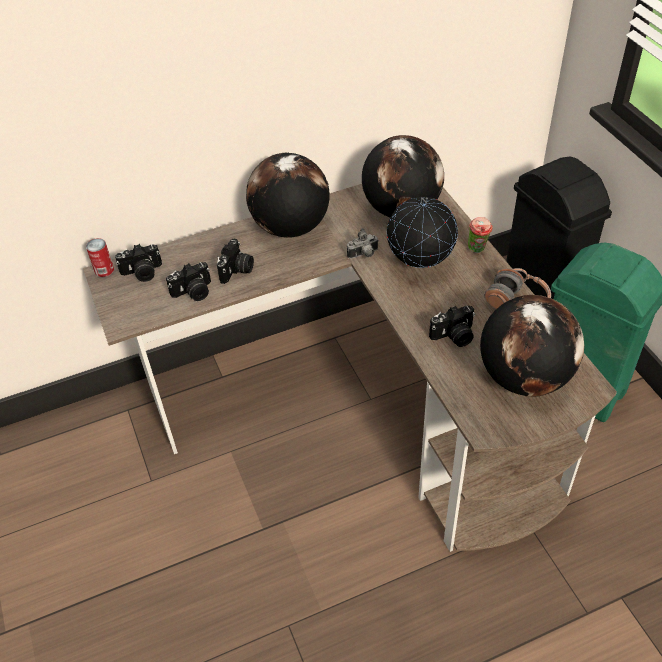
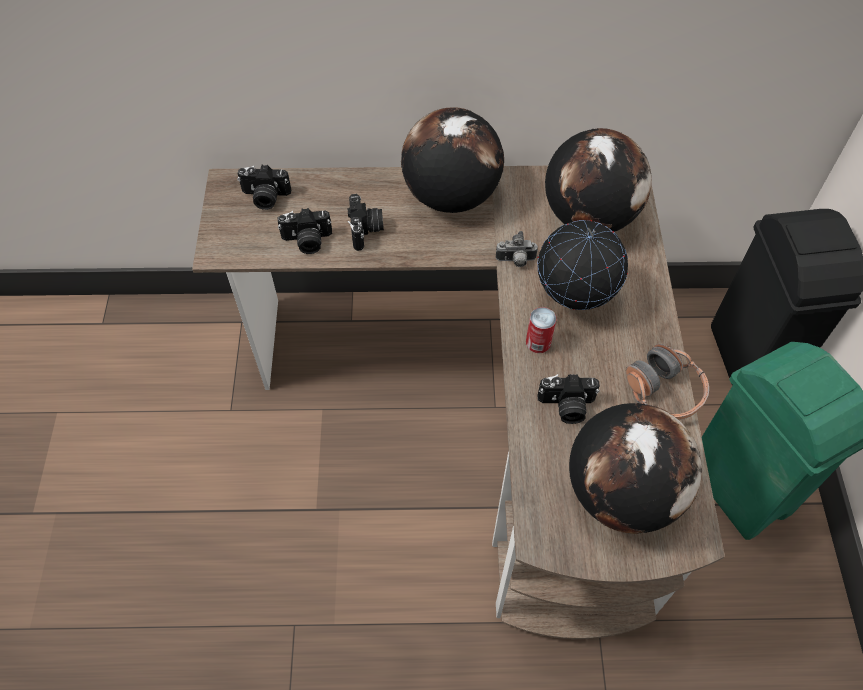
camera: 20 degrees right, 10 degrees up
can [86,238,114,277] -> can moved to [526,307,556,353]
camera [217,238,254,284] -> camera turned 45 degrees counterclockwise [347,194,384,251]
cup [468,217,493,253] -> none

